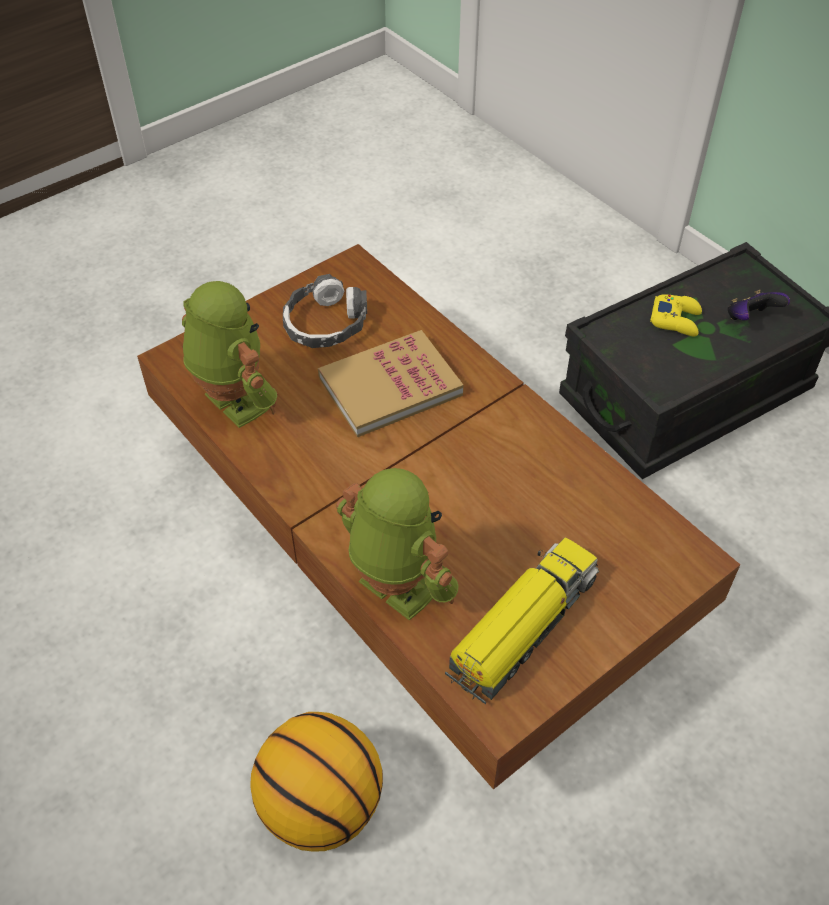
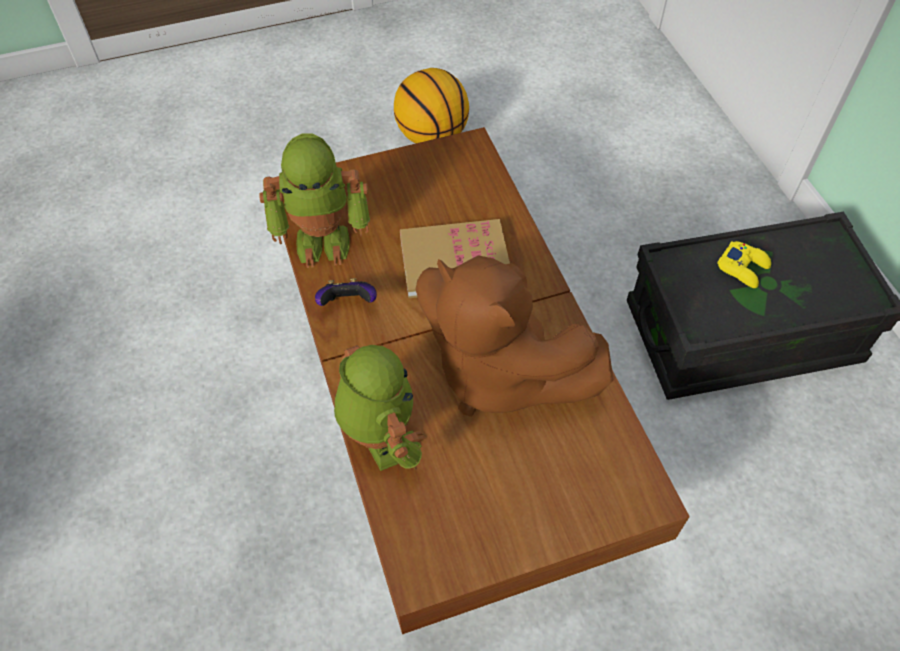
camera: 20 degrees right, 5 degrees up
toy robot [182,281,278,428] -> toy robot turned 105 degrees clockwise [259,133,370,268]
basketball [250,712,383,852] -> basketball moved to [394,68,469,143]
headphones [283,274,367,348] -> none
toy truck [445,537,599,704] -> none
game controller [727,290,790,321] -> game controller moved to [315,278,377,306]
none -> brown plush toy [415,255,614,417]

